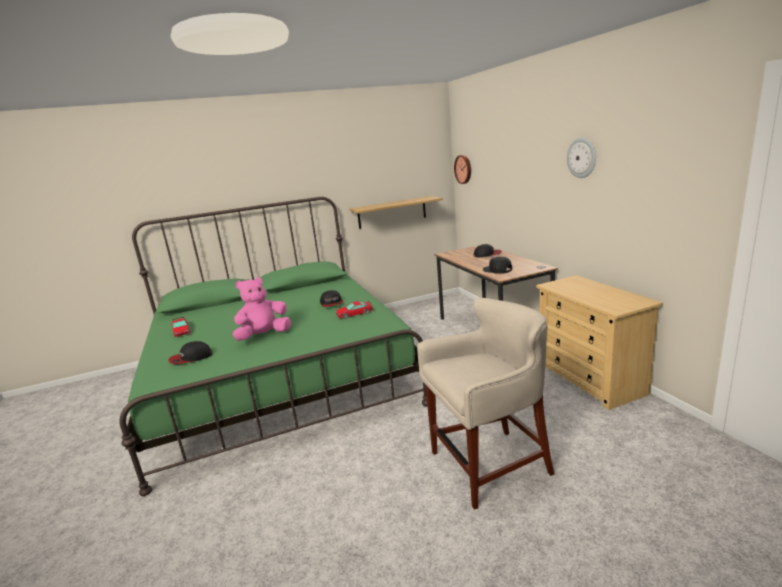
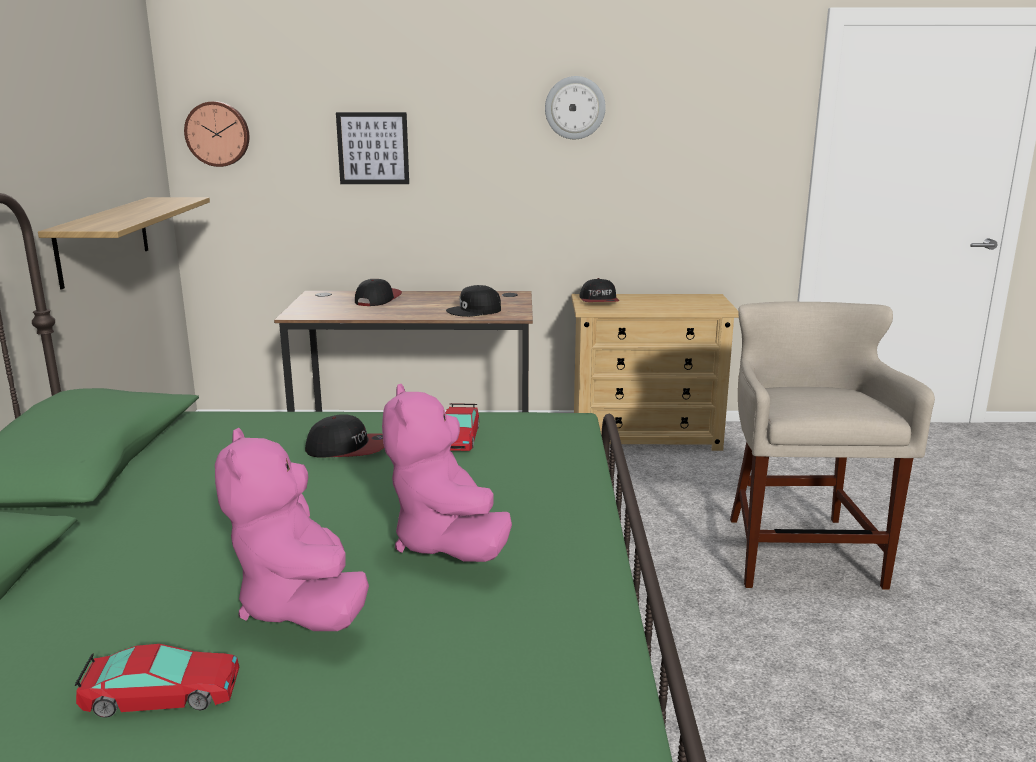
camera: 70 degrees left, 0 degrees up
cap [168,341,213,364] -> cap moved to [579,278,619,302]
none -> pink plush toy [215,428,369,631]
none -> picture [336,112,409,184]

